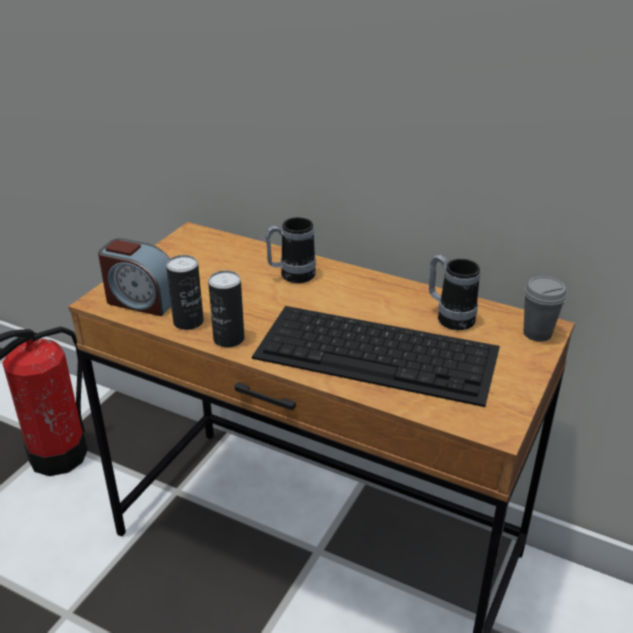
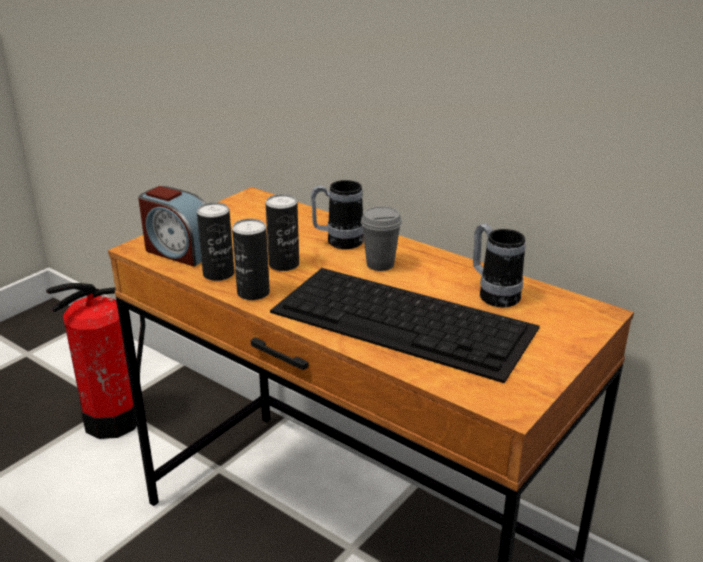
camera: 10 degrees right, 5 degrees down
grey cup [524,276,567,342] -> grey cup moved to [361,206,402,271]
none -> can [266,194,299,271]

